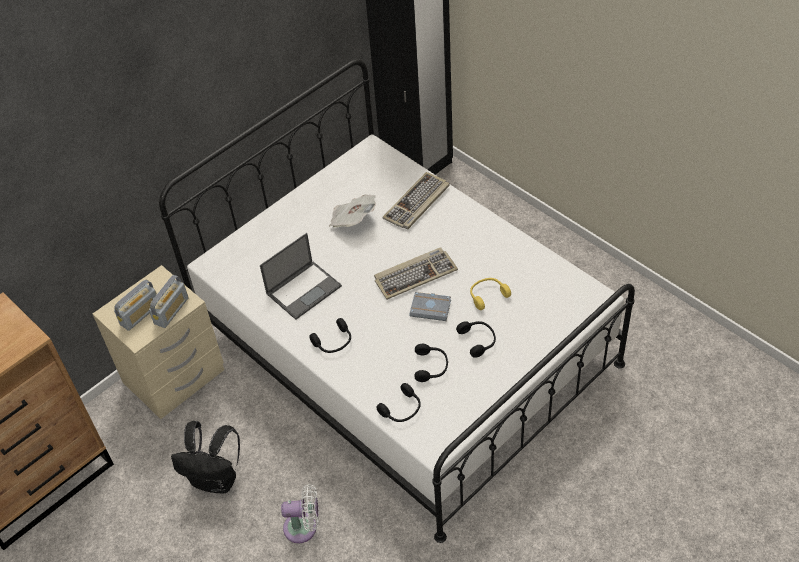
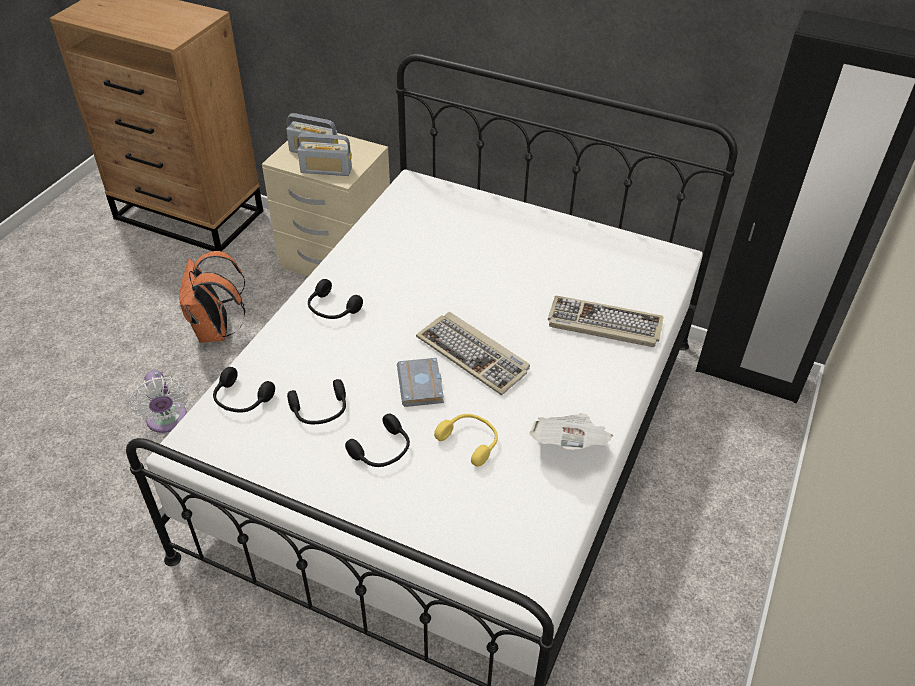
camera: 65 degrees right, 5 degrees down
black backpack [171,421,240,494] -> orange backpack [179,251,245,343]
laptop [260,233,342,320] -> none
newspaper [329,194,376,227] -> newspaper moved to [529,413,613,450]

